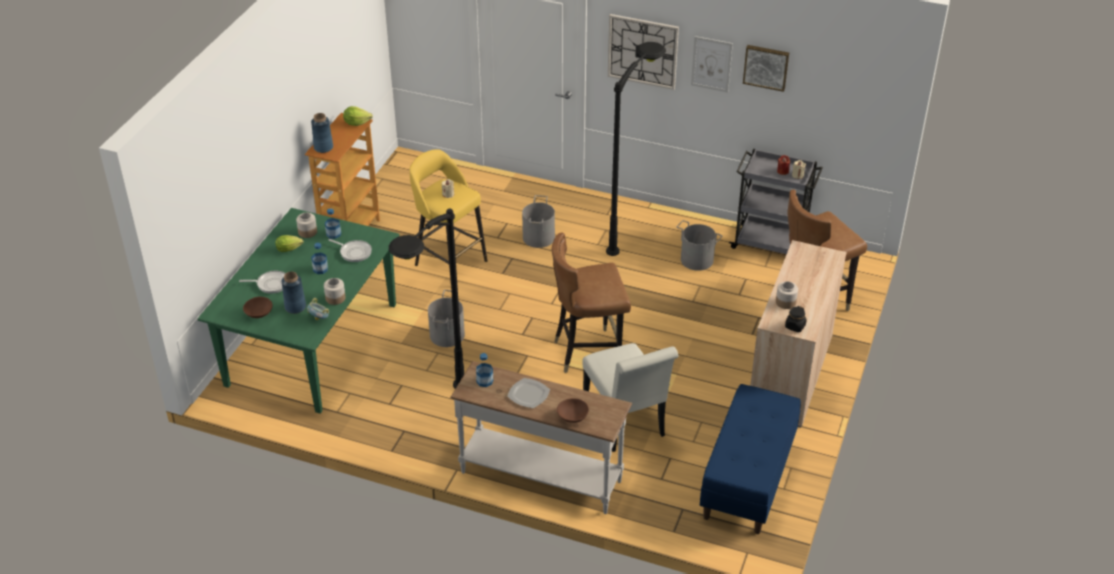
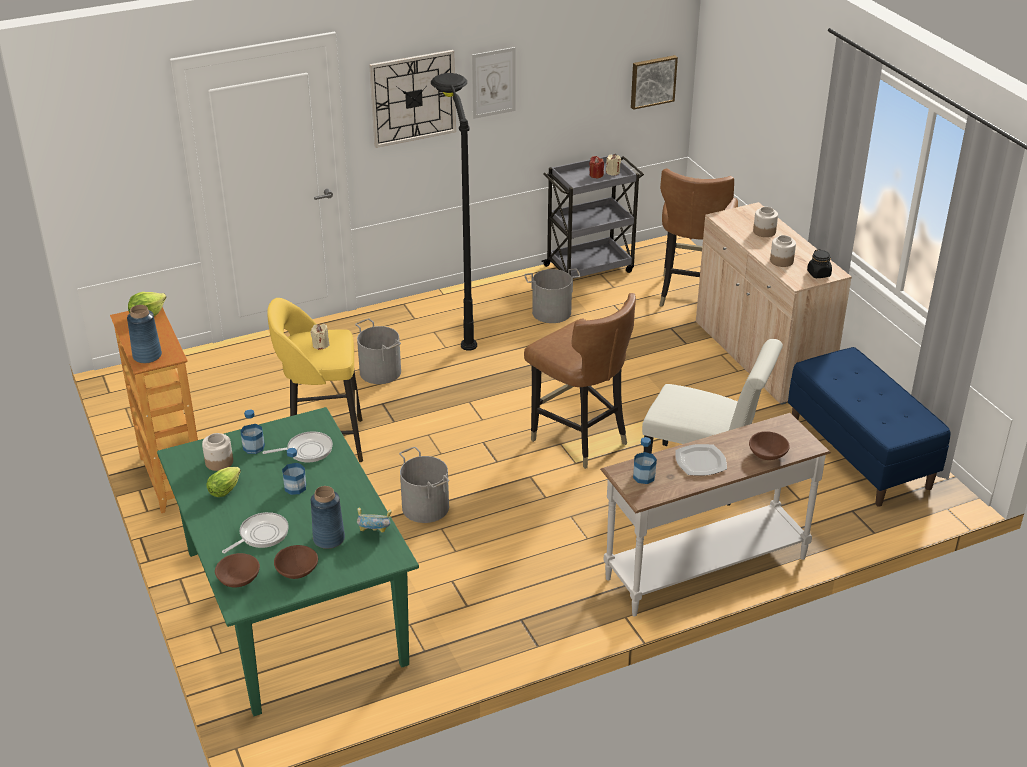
camera: 45 degrees left, 5 degrees down
jar [324,278,346,305] -> jar moved to [753,207,778,237]
black floor lamp [389,209,464,389] -> none
brown chair [552,232,631,373] -> brown chair turned 75 degrees counterclockwise [524,293,636,469]
picture [743,45,789,92] -> picture moved to [631,55,678,110]
none -> brown bowl [215,553,260,588]

